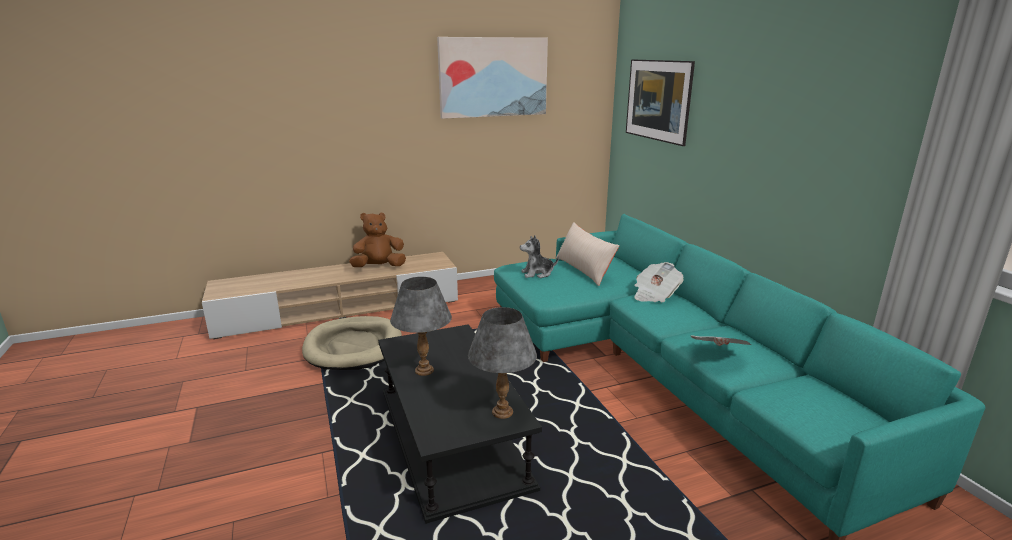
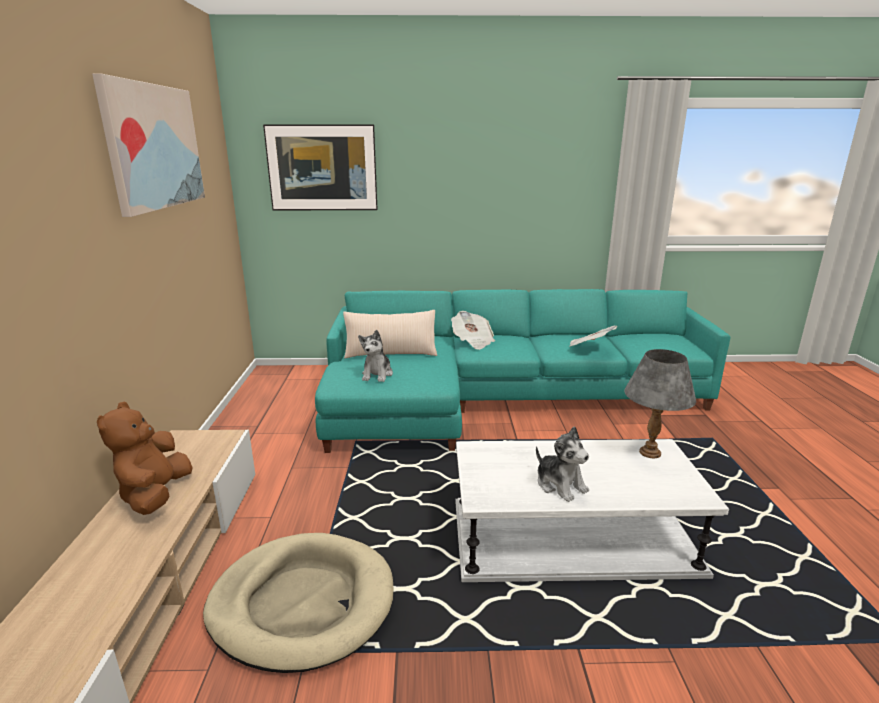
camera: 70 degrees left, 0 degrees up
black coffee table [378,324,542,524] -> white coffee table [455,439,729,582]
grey table lamp [390,277,452,376] -> plush toy [536,426,589,502]

